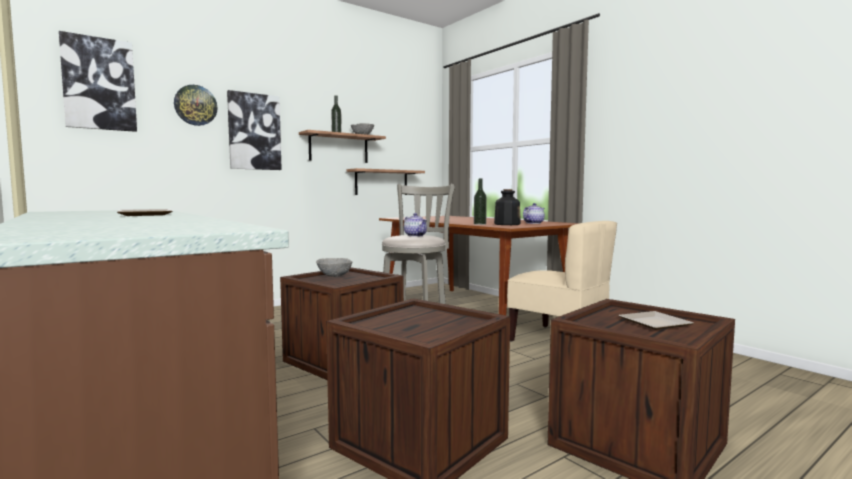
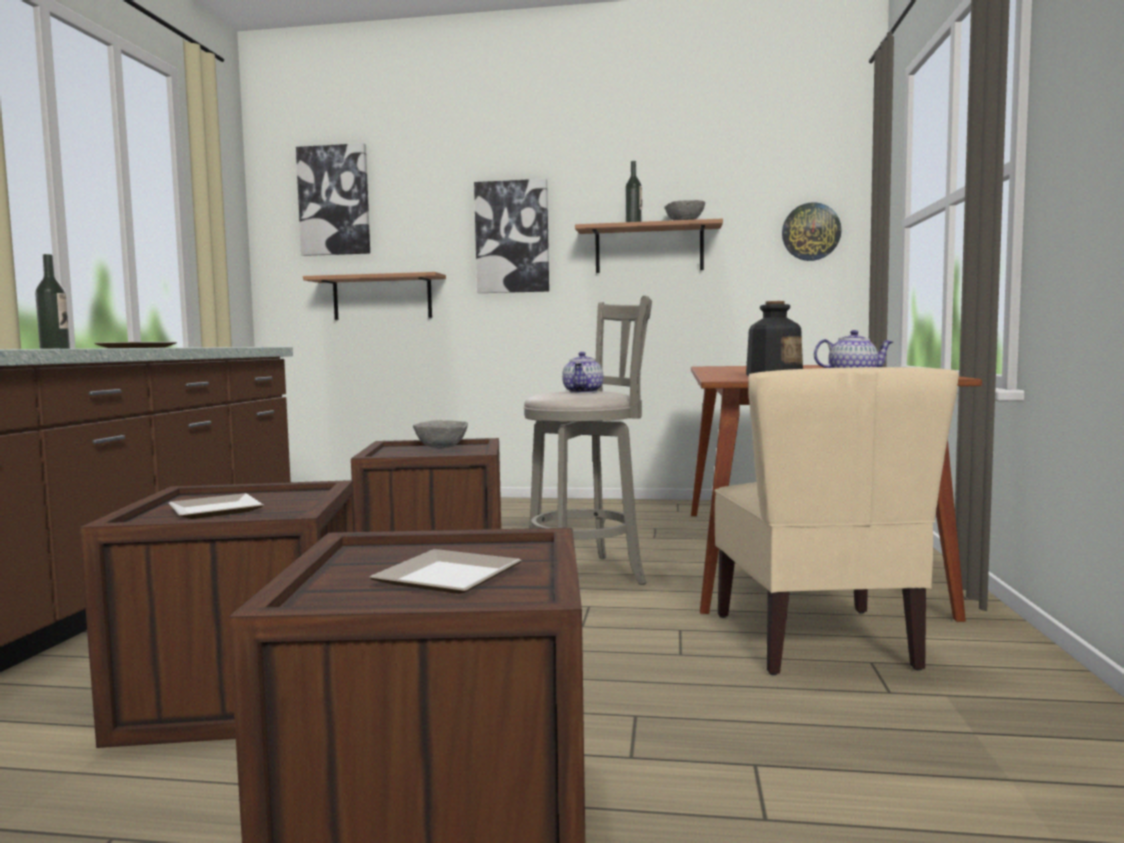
camera: 45 degrees right, 0 degrees up
wall clock [174,85,218,126] -> wall clock moved to [782,202,842,261]
shelf [346,168,425,195] -> shelf moved to [303,272,446,320]
bottle [474,178,487,225] -> bottle moved to [35,254,70,349]
none -> plate [169,493,264,519]

